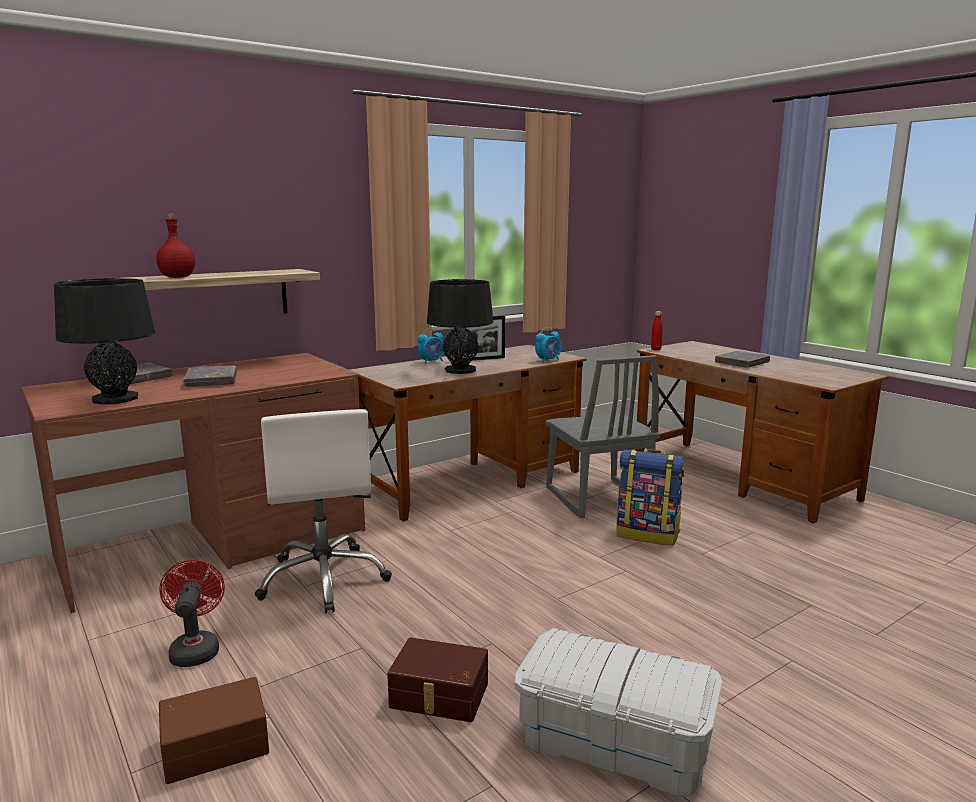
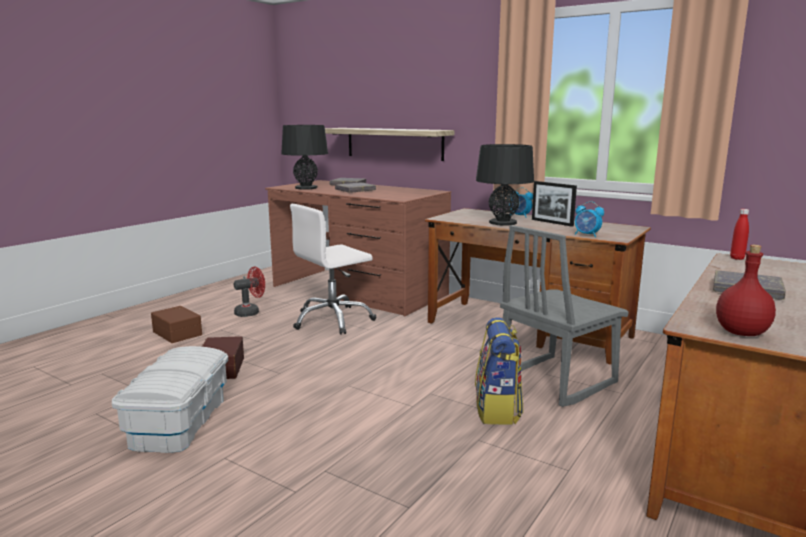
camera: 70 degrees right, 0 degrees up
red bottle [156,213,195,278] -> red bottle moved to [716,245,776,336]

